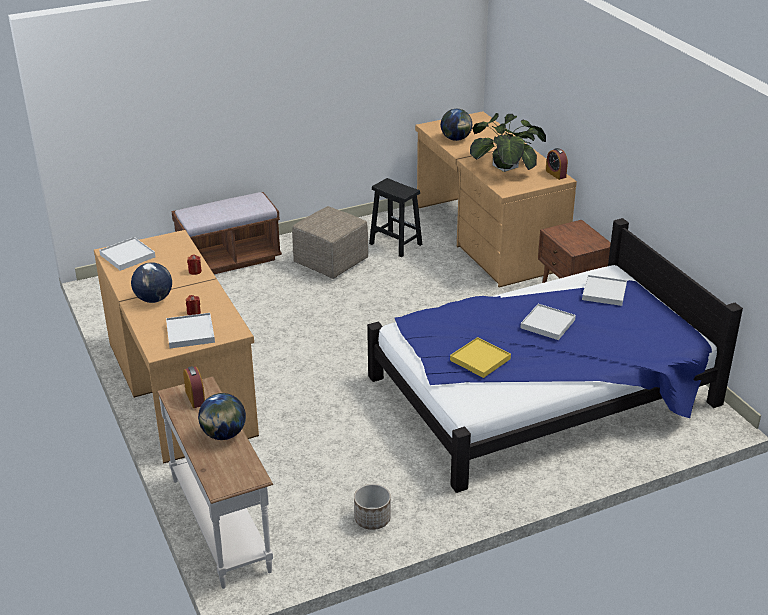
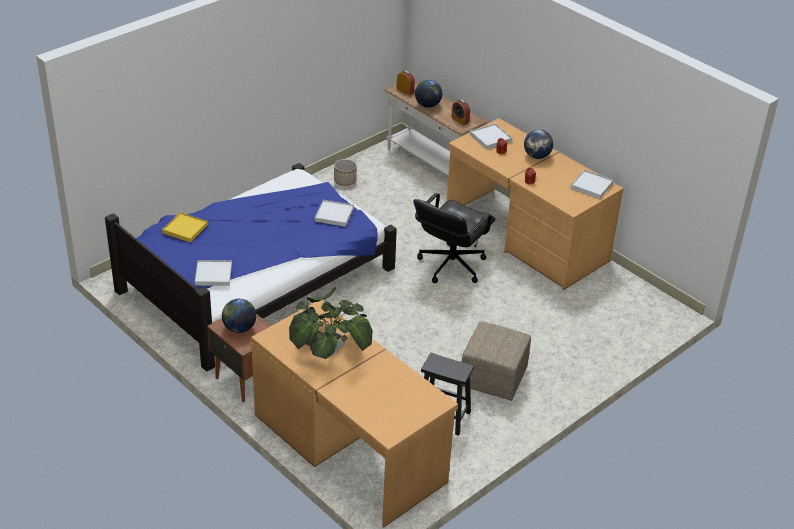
camera: 160 degrees right, 5 degrees up
brown bench [172,192,282,274] -> none
globe [441,109,472,141] -> globe moved to [222,299,256,333]
yellow tray [450,337,511,378] -> yellow tray moved to [162,212,208,243]
white tray [520,304,576,340] -> white tray moved to [315,200,354,227]
alarm clock [546,148,568,180] -> alarm clock moved to [396,70,415,95]
none -> black office chair [413,193,496,283]

